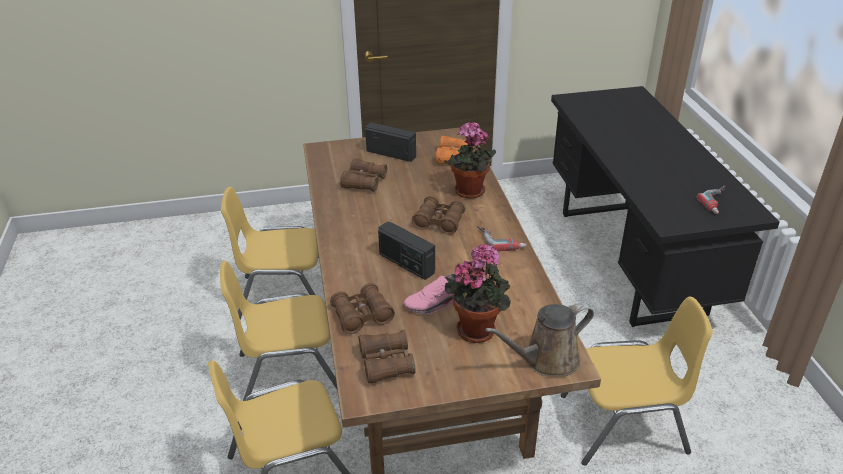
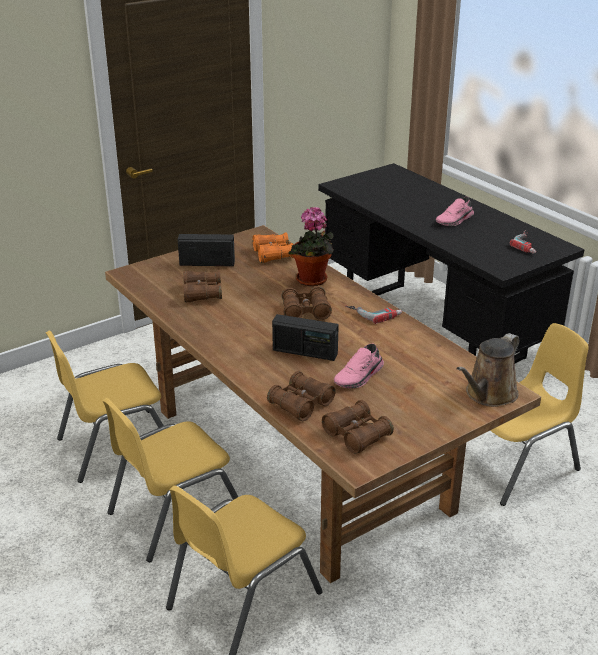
camera: 25 degrees left, 5 degrees down
potted plant [445,243,511,343] -> none
none -> pink shoe [436,197,474,226]

